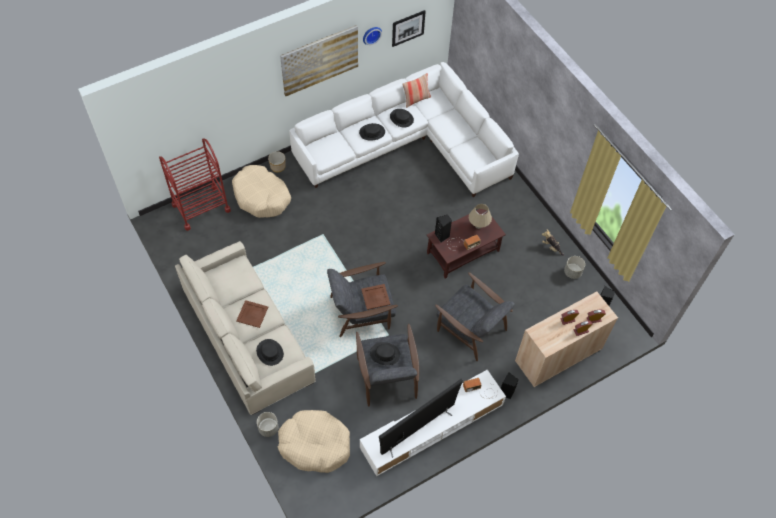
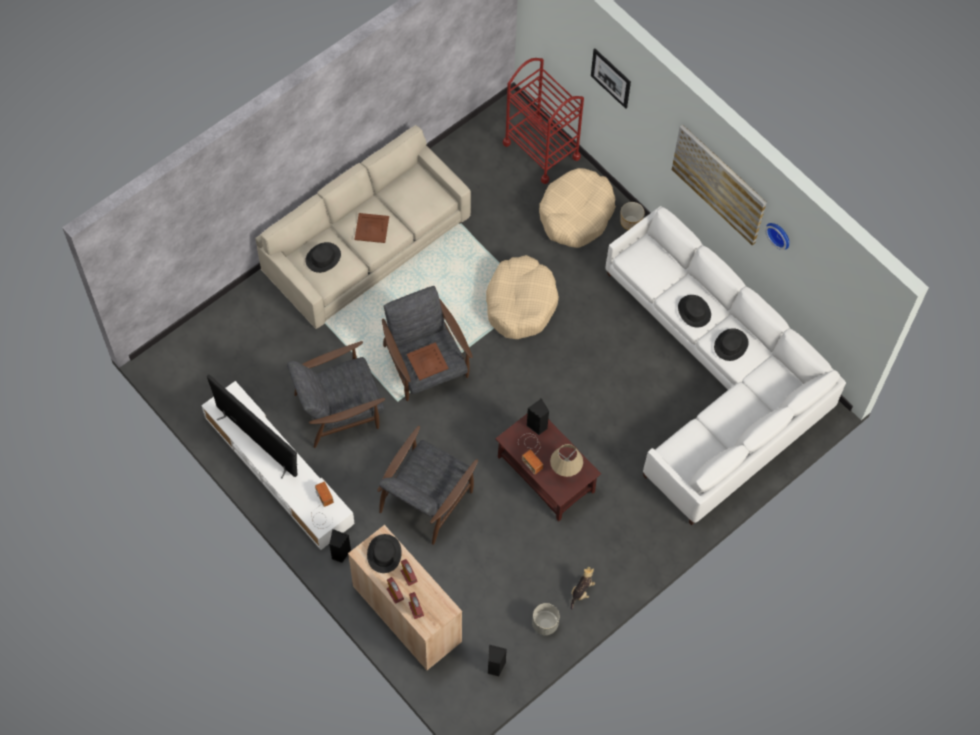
camera: 80 degrees right, 5 degrees up
grey planter [257,412,278,437] -> none
beige dog bed [278,410,350,473] -> beige dog bed moved to [486,255,559,339]
black hat [370,342,400,365] -> black hat moved to [367,534,402,573]
picture [392,10,426,47] -> picture moved to [591,49,631,109]
pillow [402,73,431,108] -> none

